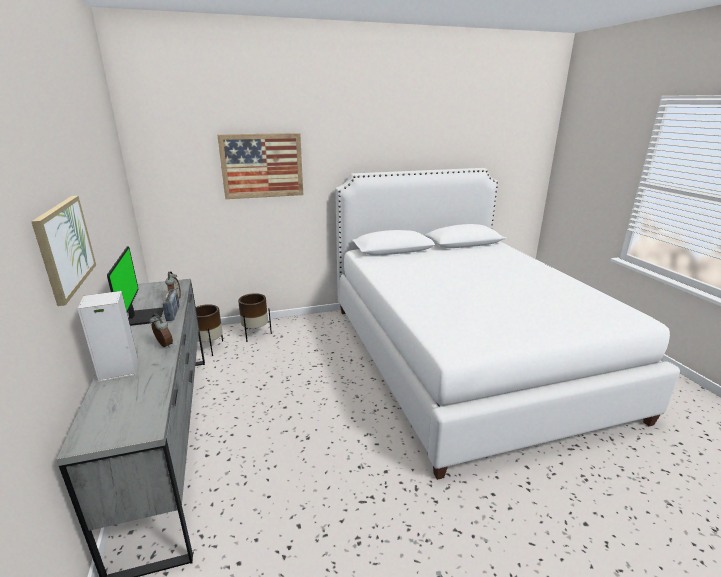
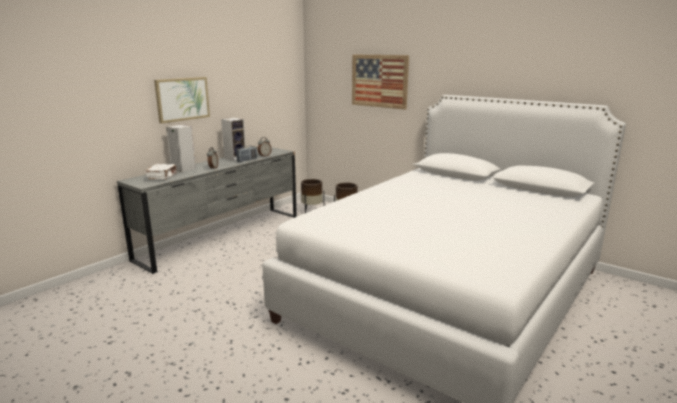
camera: 55 degrees right, 5 degrees down
monitor [107,246,163,326] -> speaker [221,118,246,161]
none -> white book [145,164,177,180]

